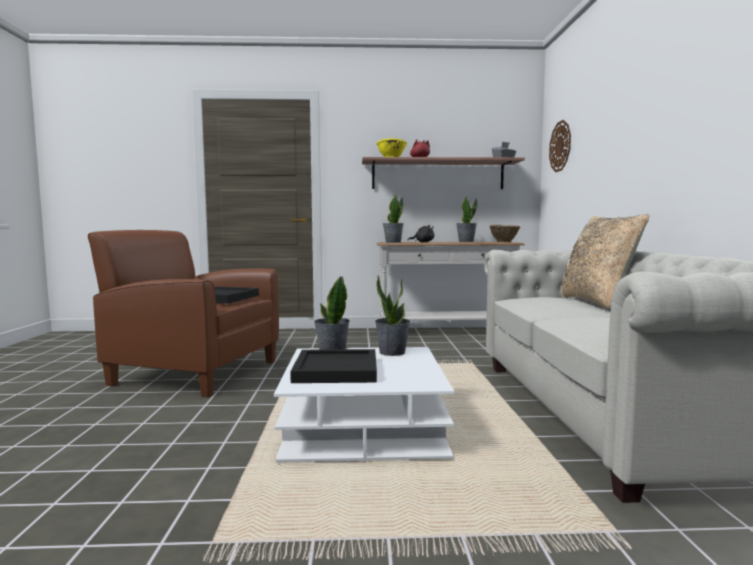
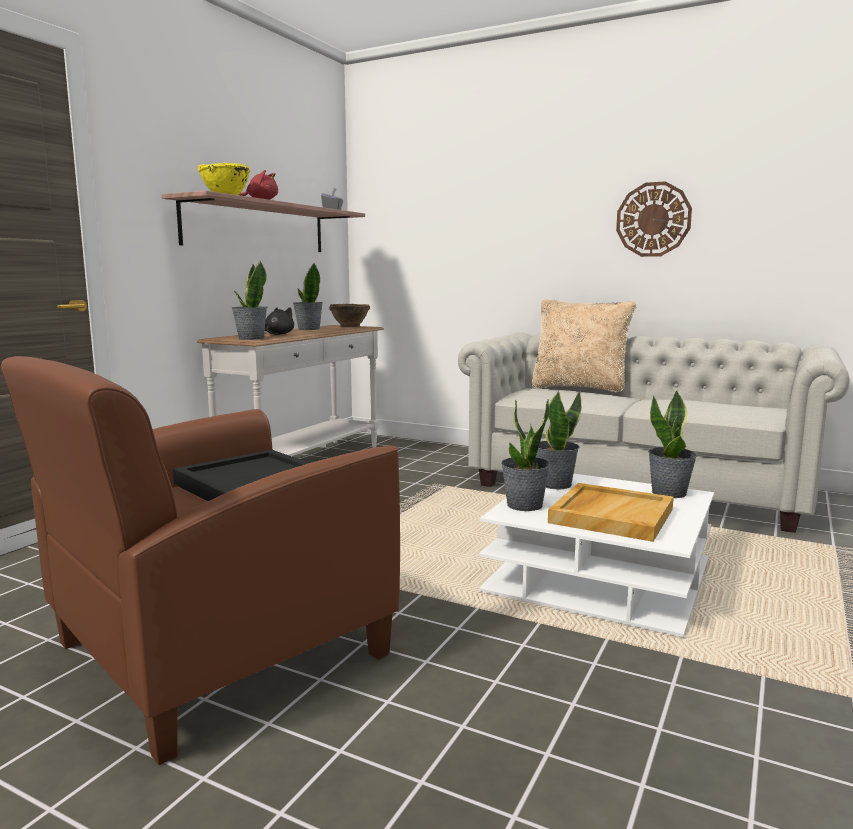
camera: 60 degrees left, 5 degrees up
black tray [290,349,377,383] -> beige tray [548,483,674,542]
wall clock [549,120,571,172] -> wall clock moved to [616,181,692,257]
none -> potted plant [648,390,697,498]

